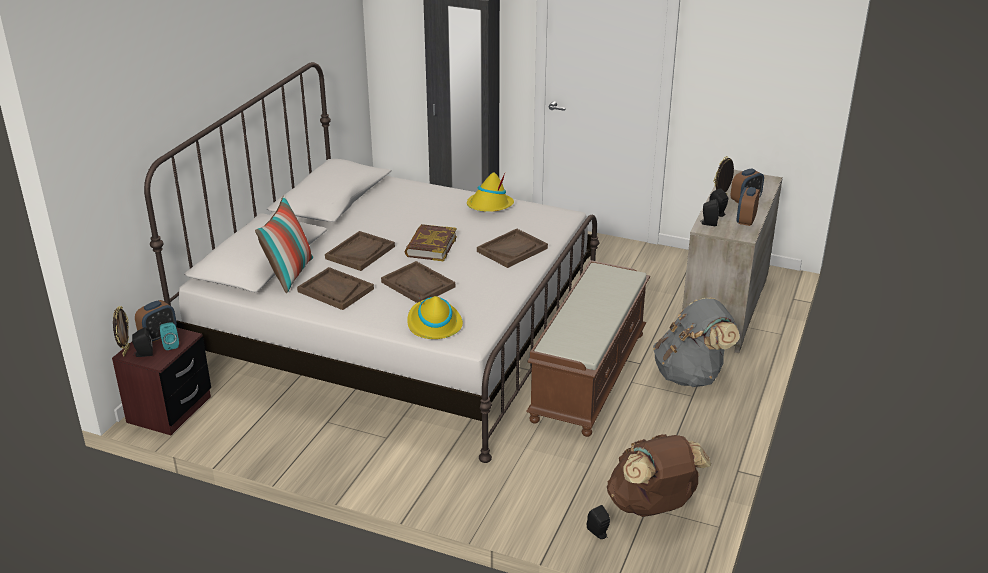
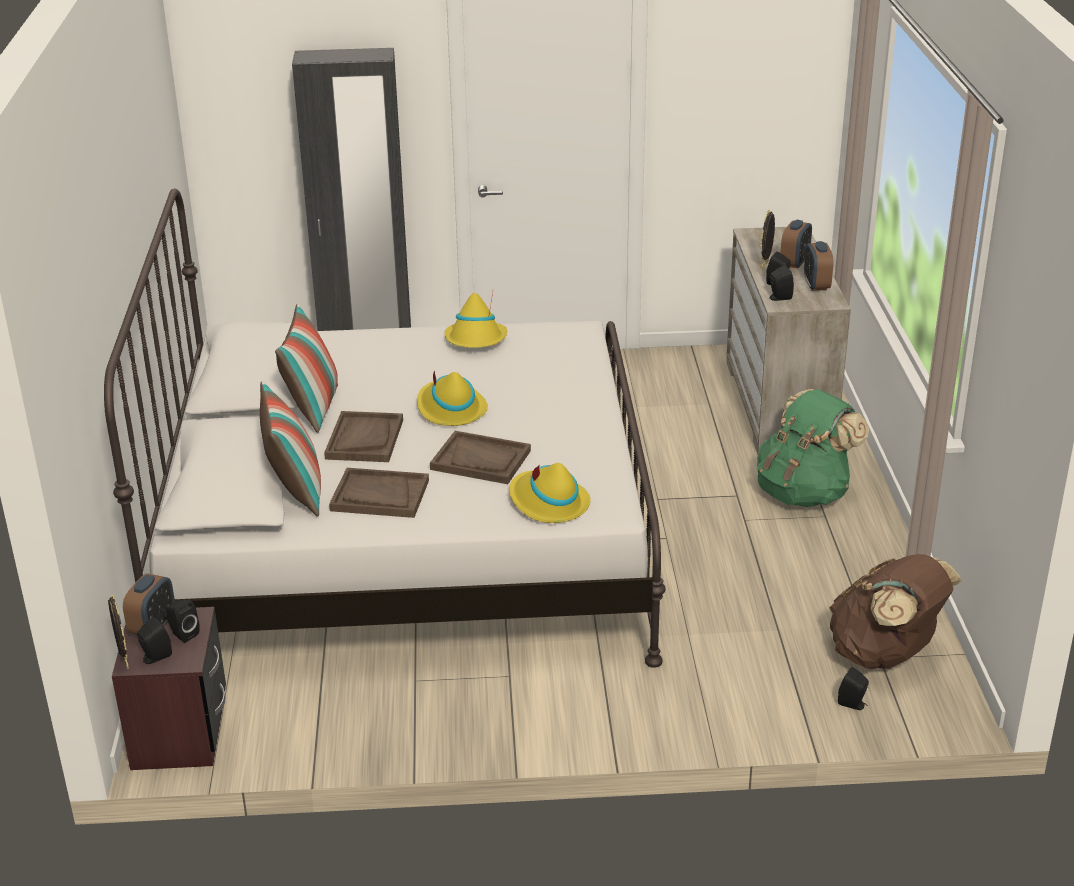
camera: 25 degrees left, 0 degrees up
turquoise speaker [160,322,179,350] -> black speaker [166,600,200,643]
book [405,224,457,261] -> yellow hat [417,370,488,426]
brown tray [477,229,548,268] -> none
brown bench [526,260,650,437] -> none
grey backpack [653,298,740,387] -> green backpack [757,389,869,507]
none -> pillow [275,304,338,433]

